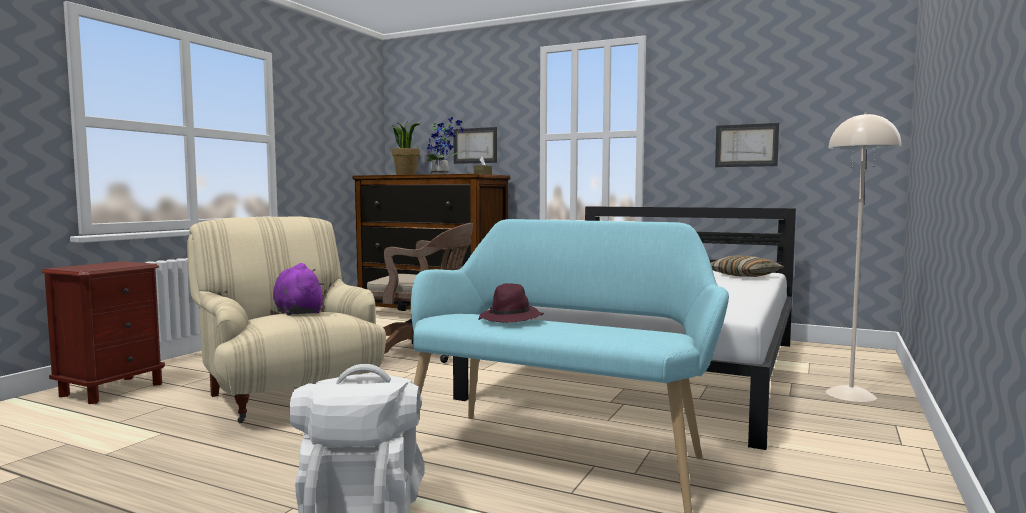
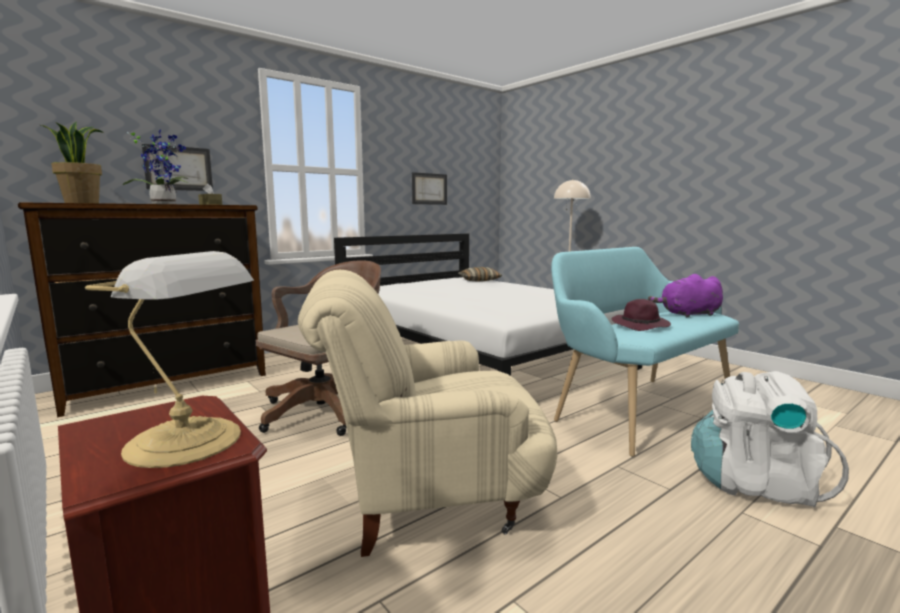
camera: 65 degrees left, 5 degrees up
purple plush toy [273,263,325,316] -> purple plush toy moved to [648,274,723,317]
none -> table lamp [85,251,254,468]

